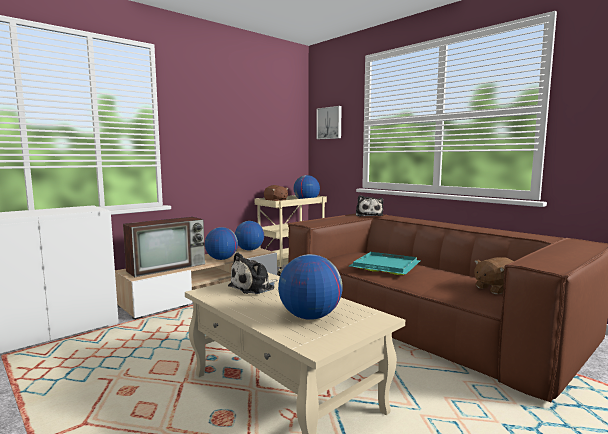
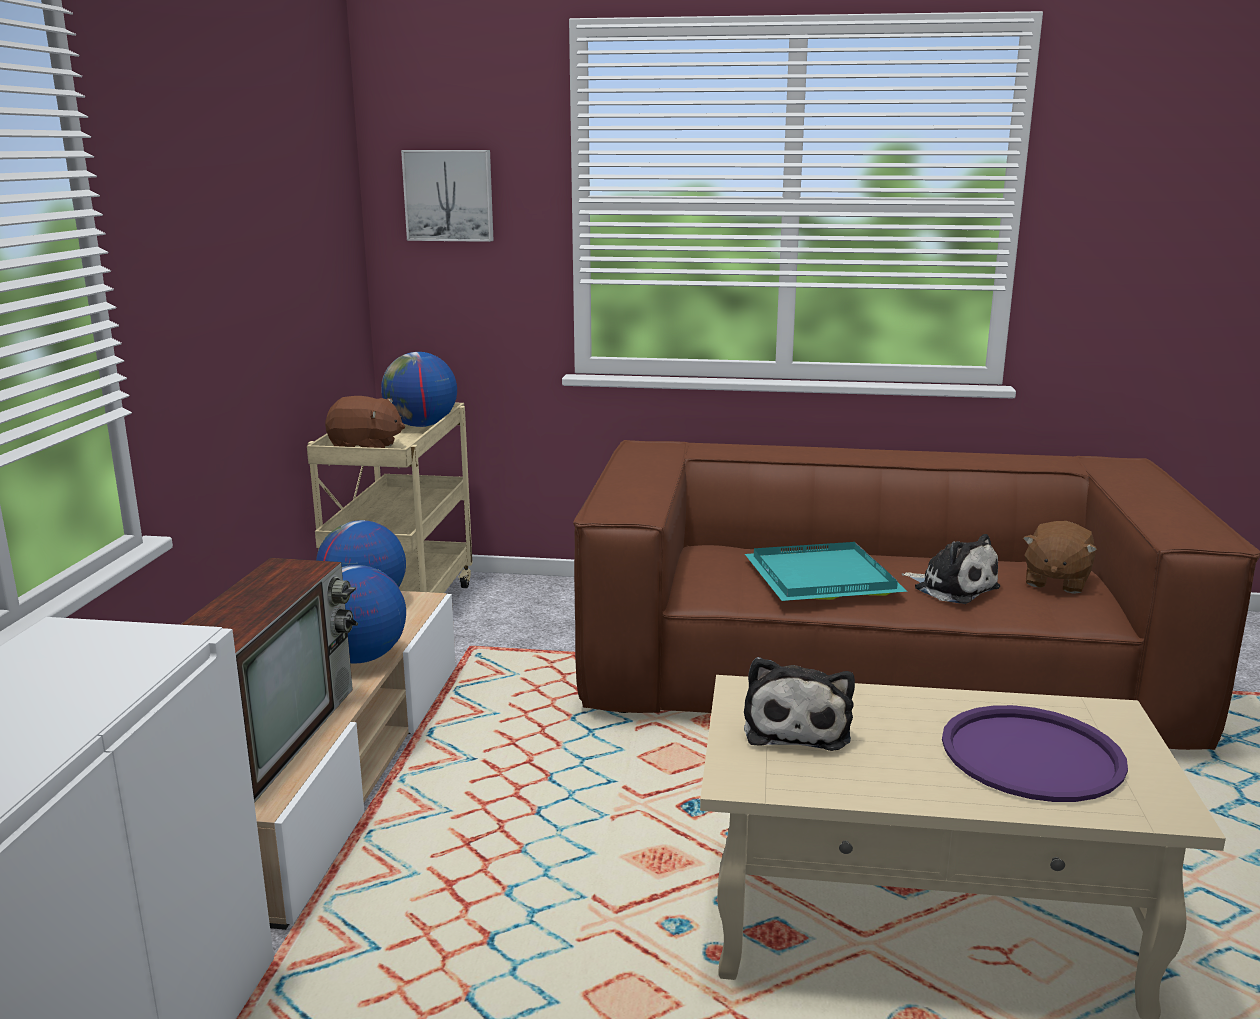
camera: 40 degrees left, 10 degrees up
globe [278,254,343,320] -> purple tray [942,705,1128,802]
plush toy [356,195,383,216] -> plush toy moved to [902,534,1000,604]

